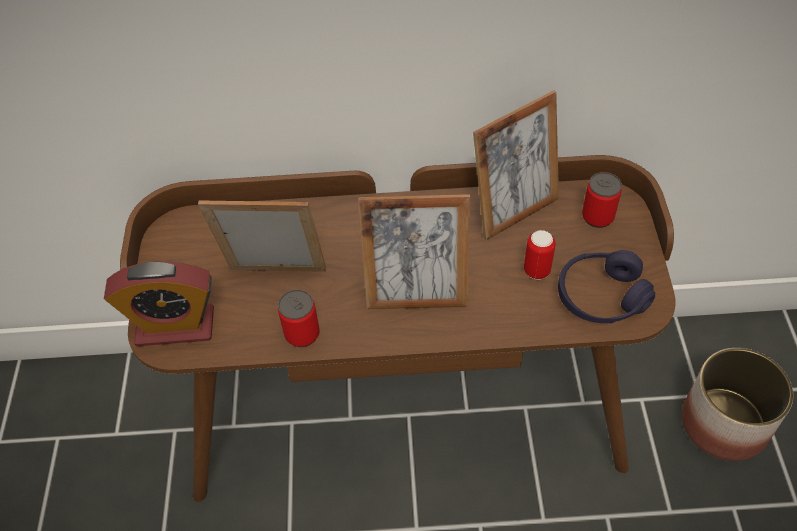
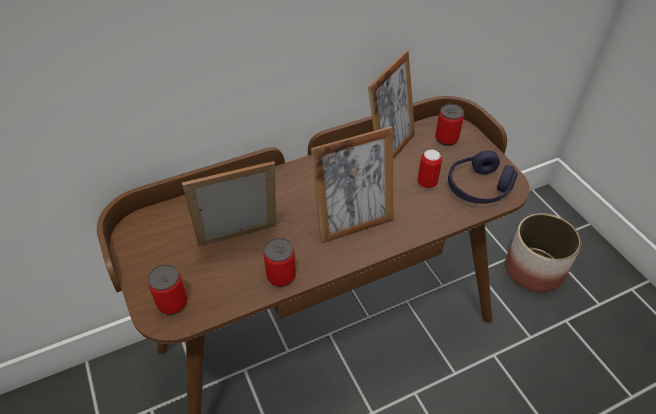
camera: 25 degrees left, 5 degrees down
alarm clock [104,261,214,346] -> can [148,264,187,315]

